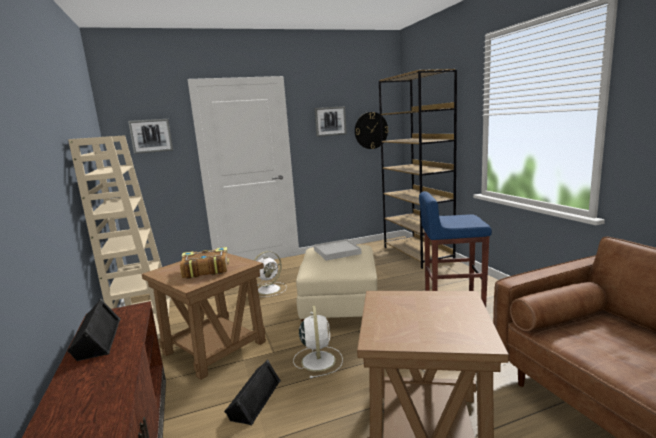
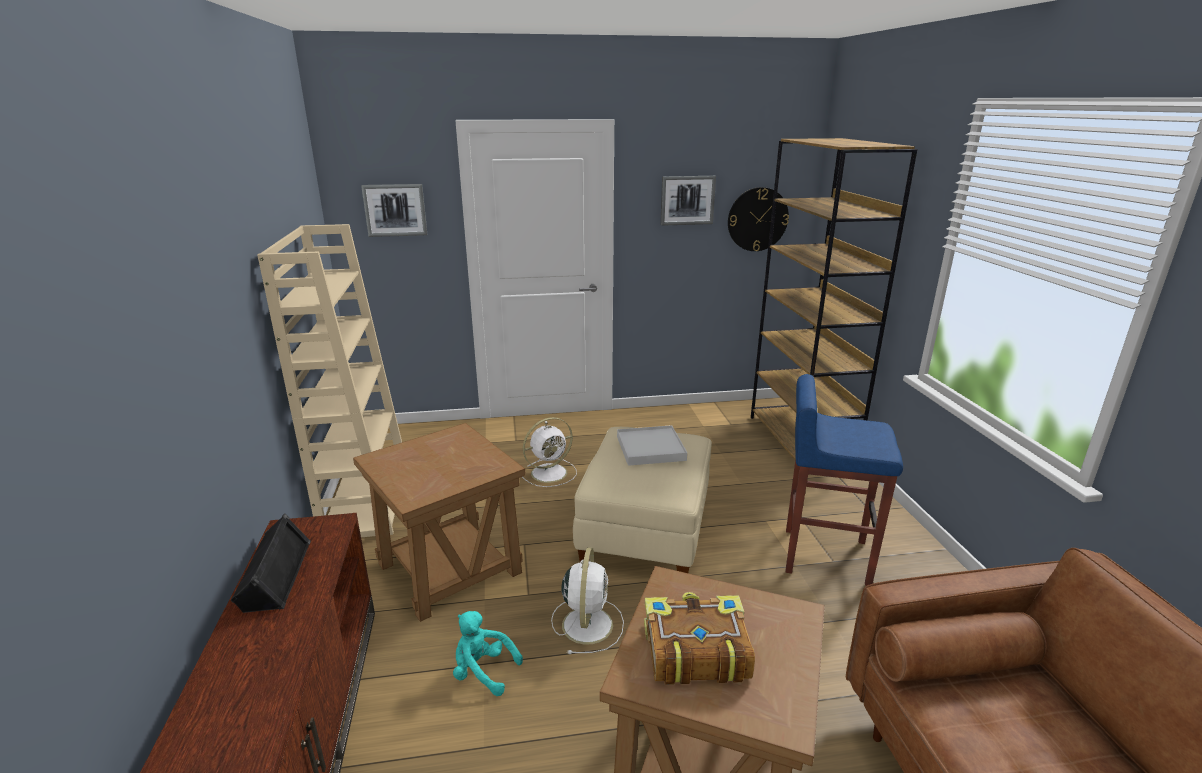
camera: 10 degrees right, 10 degrees up
book [180,247,229,279] -> book moved to [644,592,755,685]
black speaker [224,360,281,425] -> turquoise plush toy [453,611,523,696]

